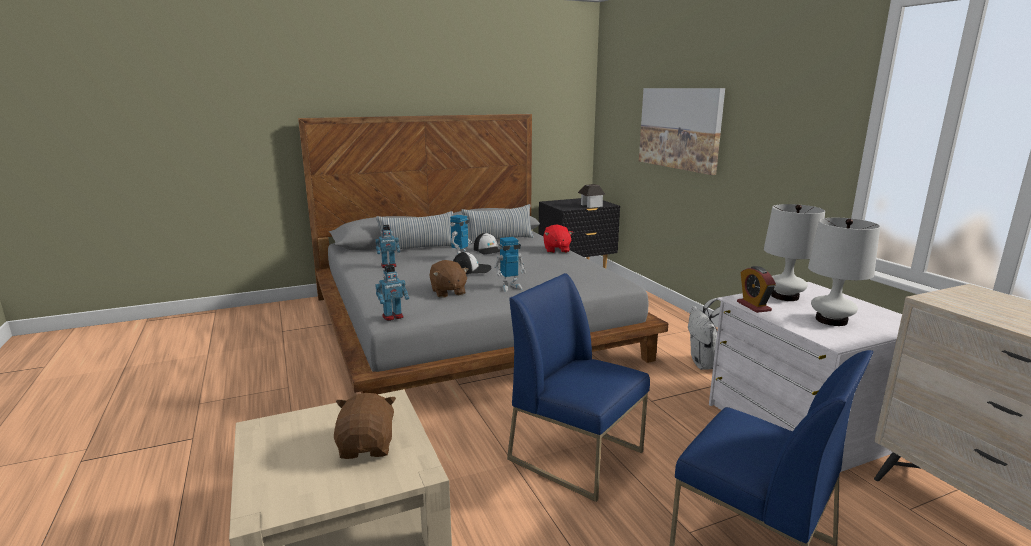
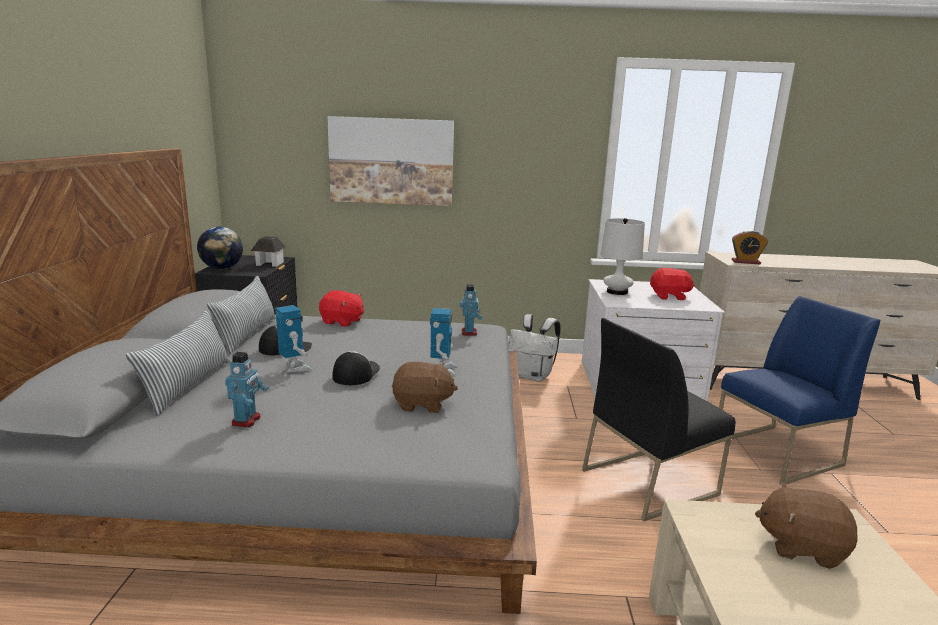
camera: 65 degrees left, 0 degrees up
toy robot [375,265,409,321] -> toy robot moved to [460,284,482,336]
blue chair [507,273,650,502] -> black chair [582,318,736,522]
alarm clock [737,266,776,313] -> alarm clock moved to [732,230,768,264]
white table lamp [808,218,880,326] -> red plush toy [650,268,695,300]
none -> globe [197,226,243,269]

